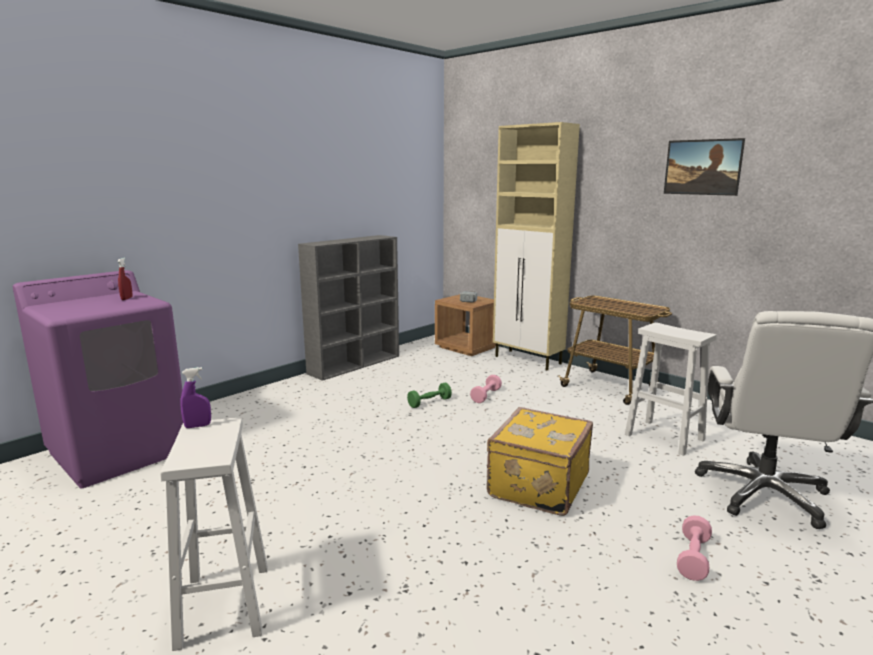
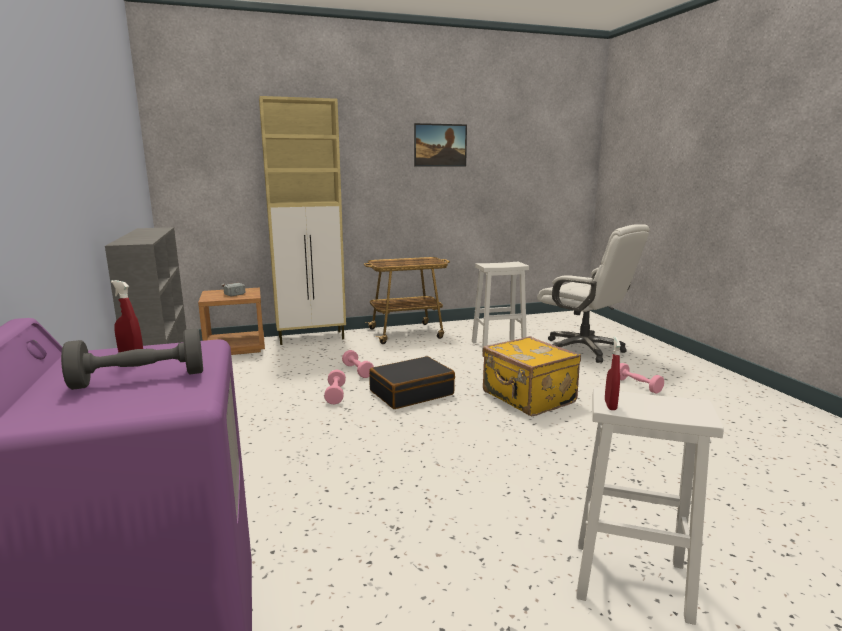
camera: 60 degrees left, 0 degrees up
purple spray bottle [180,367,211,428] -> red spray bottle [605,336,621,410]
green dumbbell [407,383,452,408] -> pink dumbbell [324,370,346,405]
none -> grey dumbbell [61,328,203,390]
none -> black suitcase [369,356,455,409]

